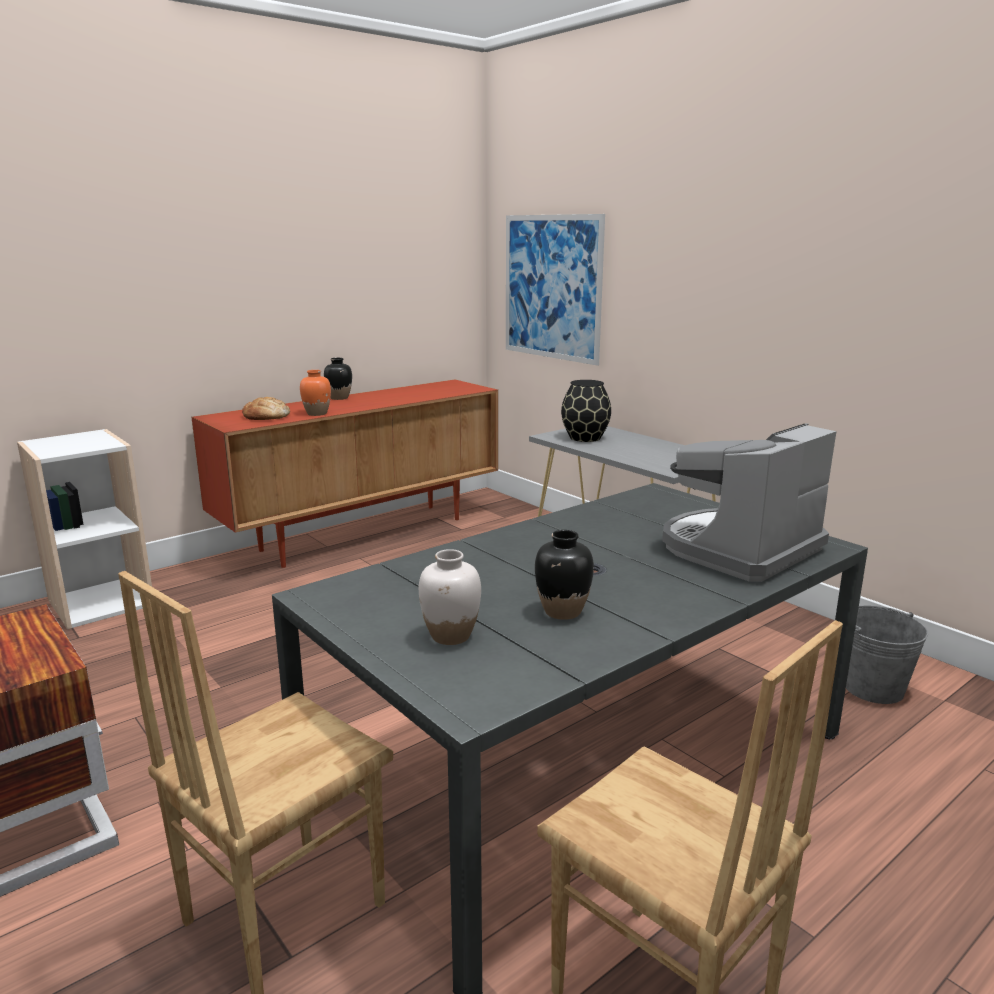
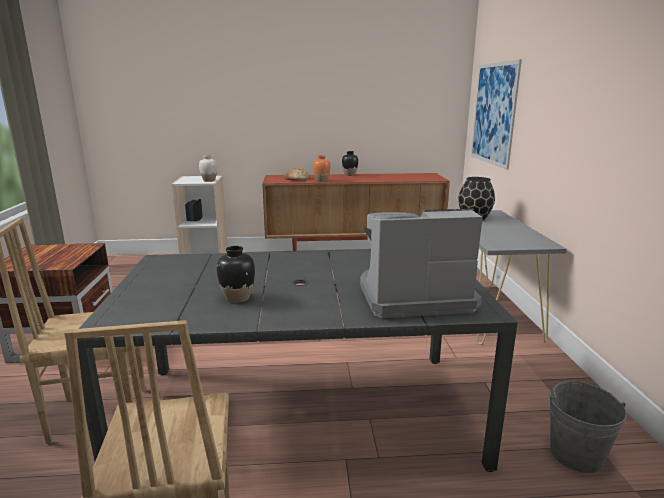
camera: 35 degrees right, 0 degrees up
white vase [419,549,481,645] -> white vase moved to [199,155,217,182]

